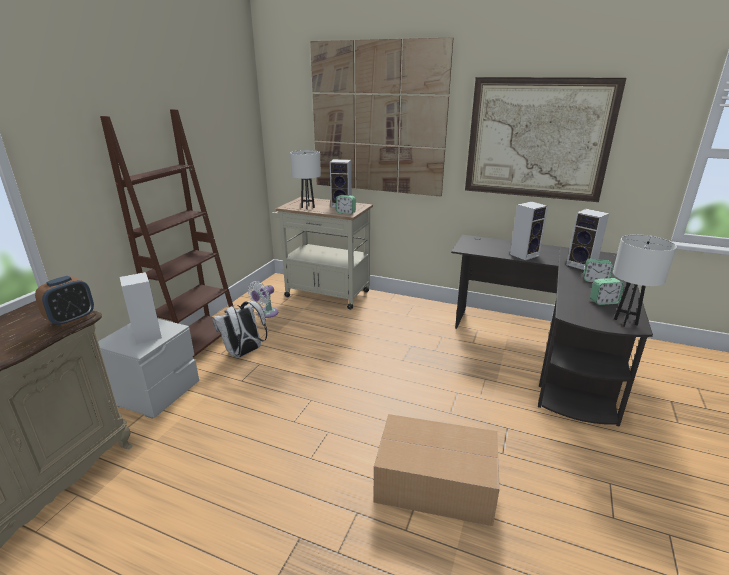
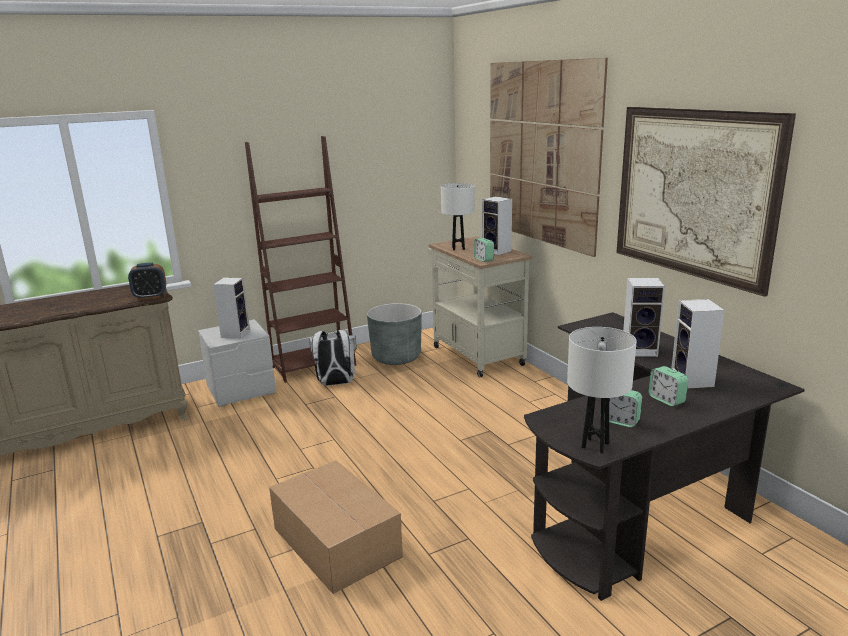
camera: 40 degrees right, 5 degrees down
white fan [248,281,278,318] -> grey planter [367,303,422,365]

